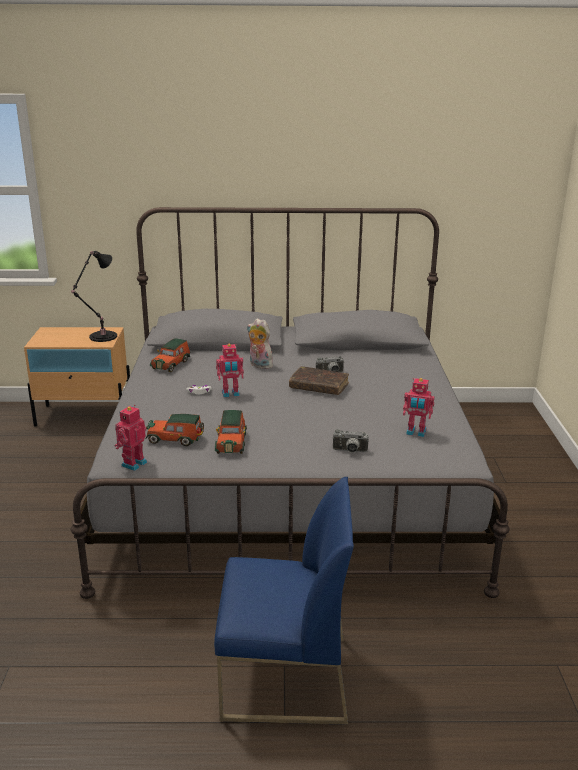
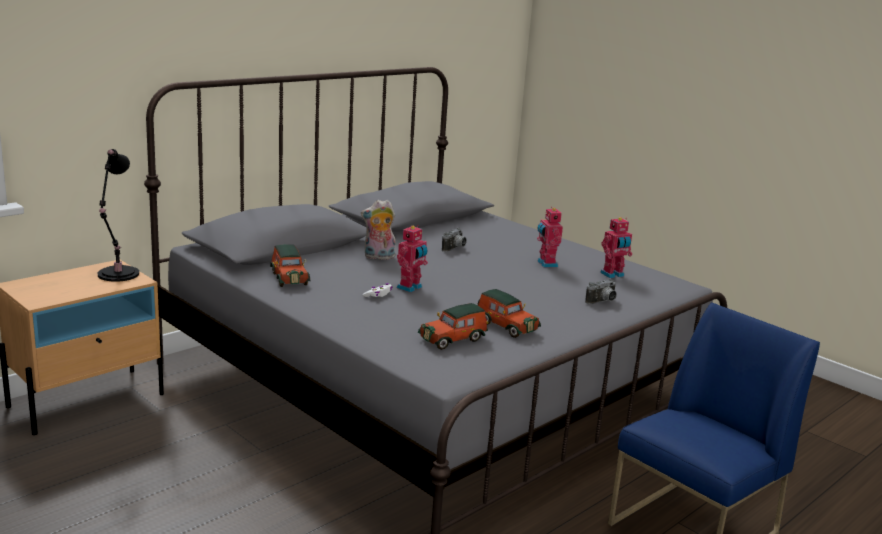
camera: 45 degrees left, 5 degrees down
toy robot [115,405,147,471] -> toy robot moved to [537,207,563,267]
brown book [289,366,349,395] -> none

